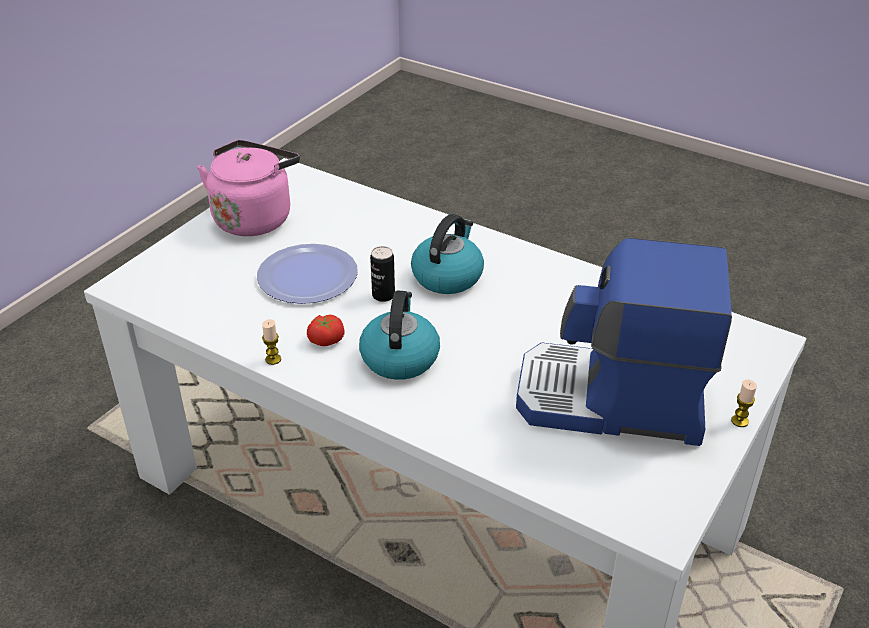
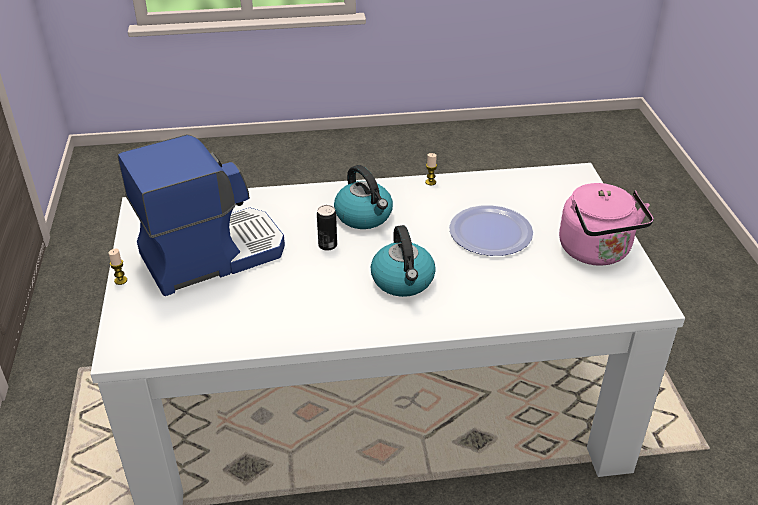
camera: 140 degrees right, 0 degrees up
tomato [307,315,345,346] -> none
can [370,246,395,302] -> can moved to [317,205,337,251]

